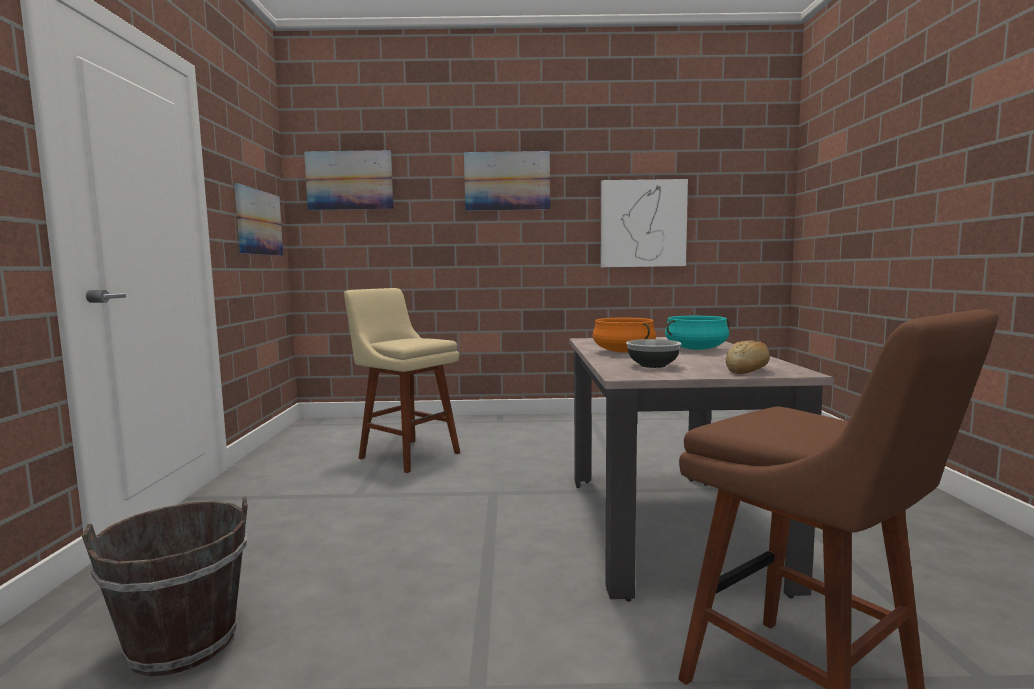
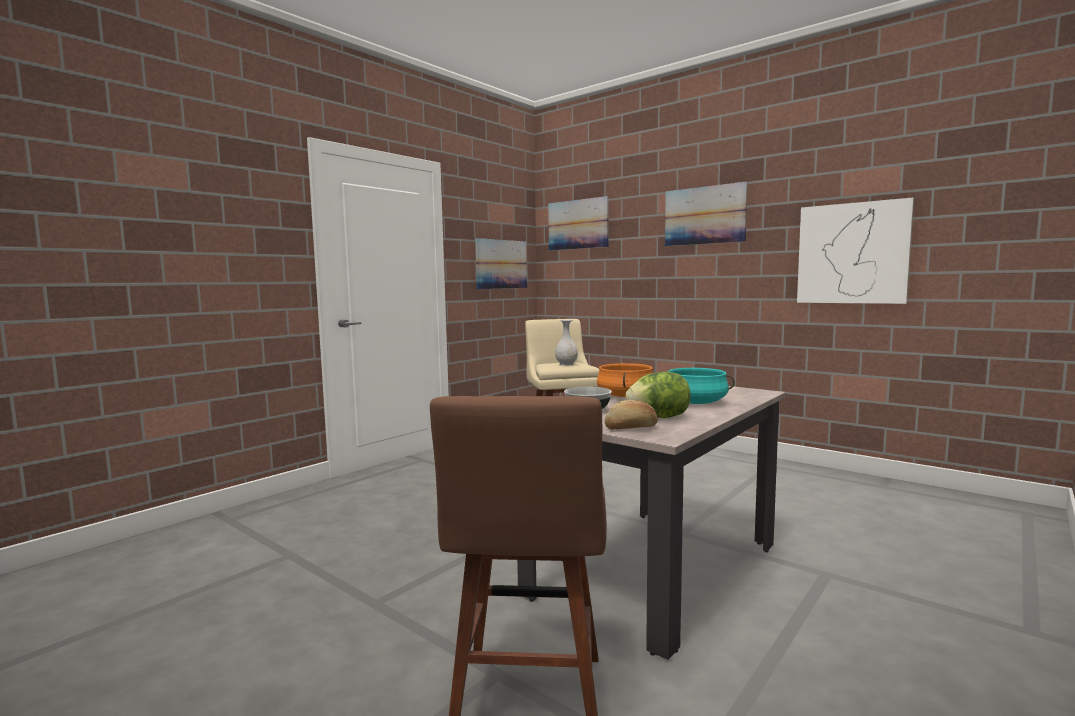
camera: 40 degrees right, 0 degrees up
brown bucket [82,496,248,676] -> none
none -> white vase [555,320,578,366]
none -> lettuce [625,372,691,418]

